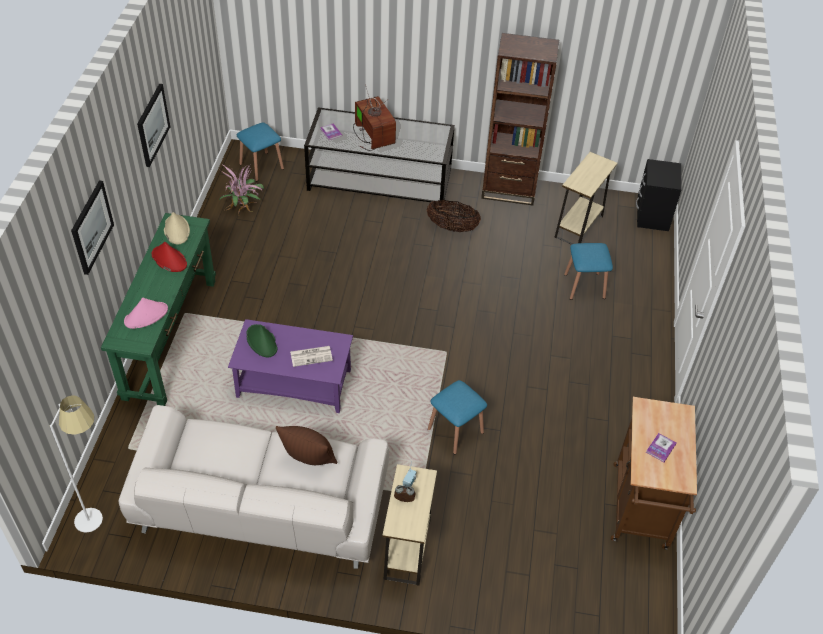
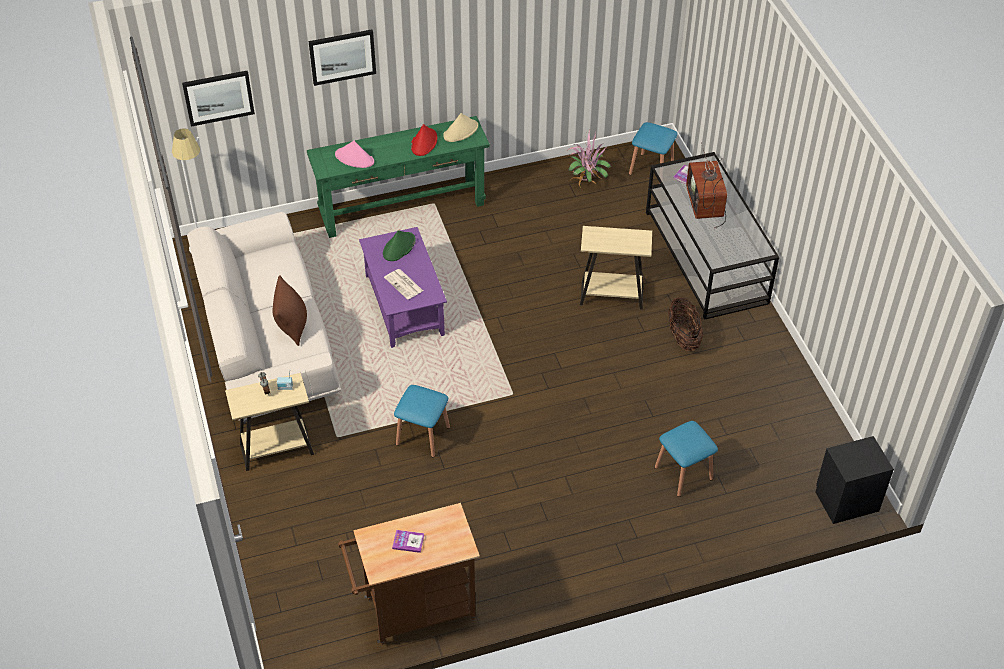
camera: 65 degrees right, 0 degrees up
picture [137,84,170,167] -> picture moved to [182,71,255,127]
television [353,84,396,151] -> television turned 135 degrees clockwise [686,143,727,228]
brown bookcase [481,33,559,206] -> none
beige side table [555,152,618,245] -> beige side table moved to [580,226,652,310]

